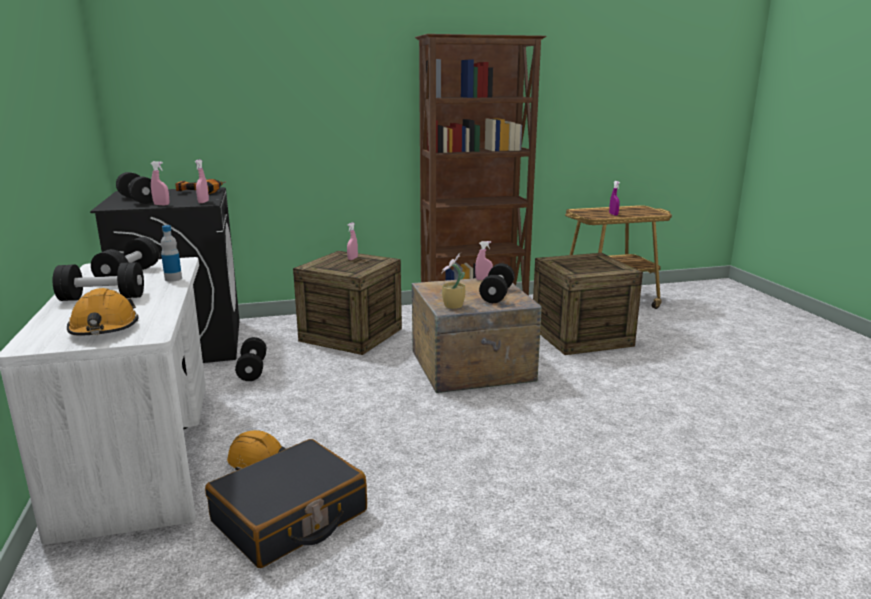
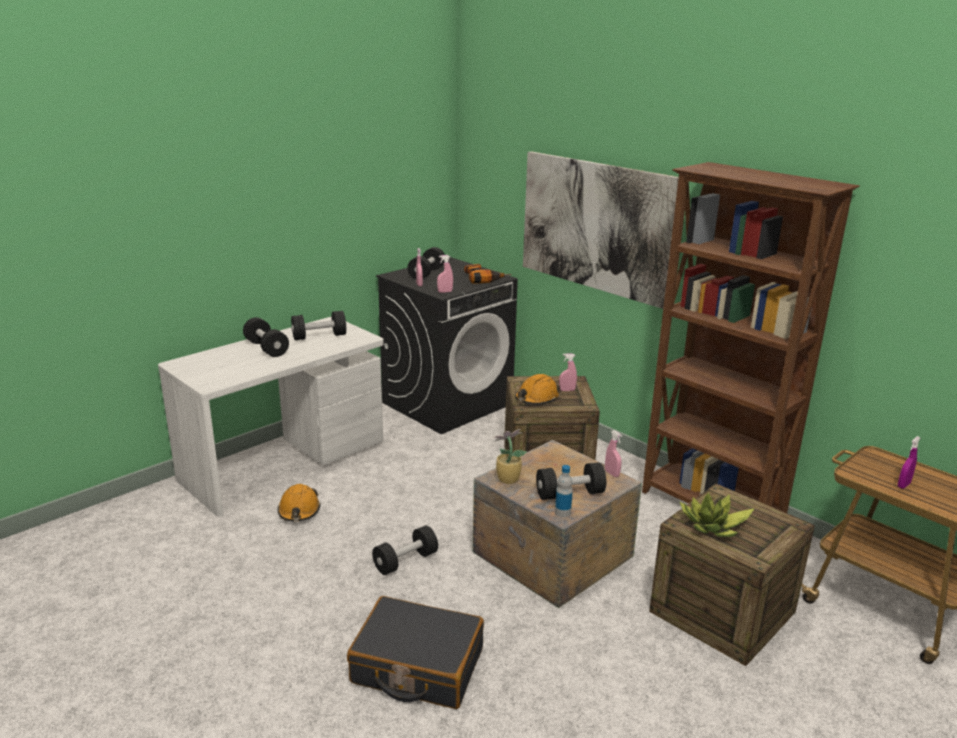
camera: 60 degrees right, 5 degrees up
orange hard hat [67,288,139,336] -> orange hard hat moved to [515,374,561,405]
bottle [161,225,182,282] -> bottle moved to [555,465,573,517]
black suitcase [205,439,367,568] -> black suitcase moved to [347,596,484,709]
black dumbbell [235,337,267,381] -> black dumbbell moved to [372,525,438,575]
none -> picture [523,151,679,309]
none -> potted plant [679,492,755,537]

